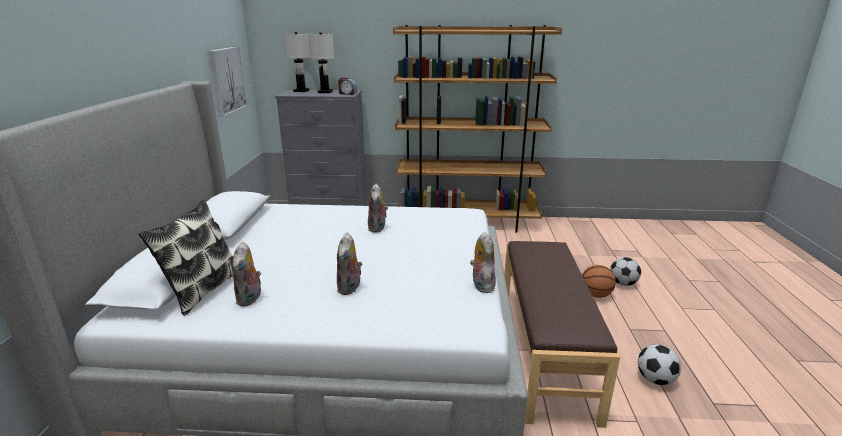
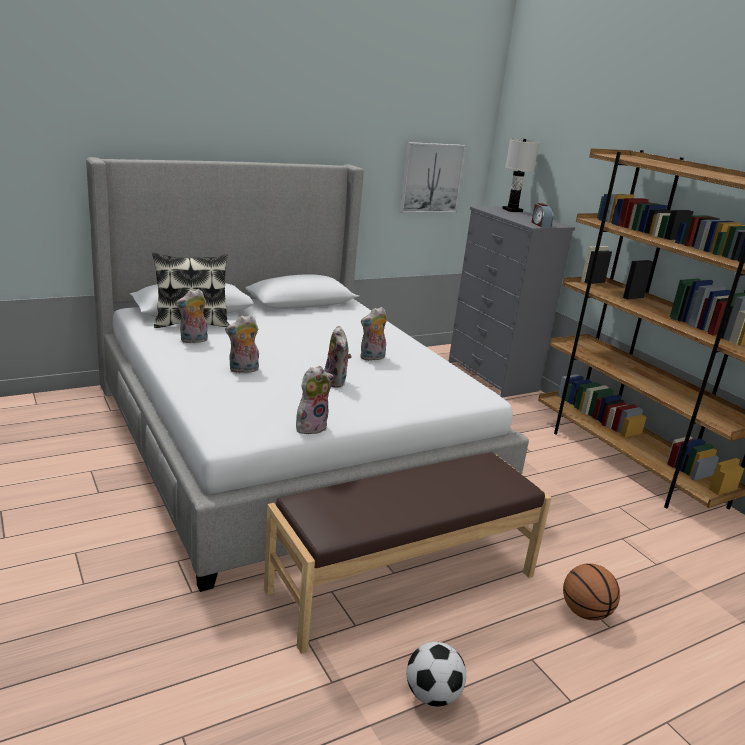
camera: 55 degrees right, 0 degrees up
white table lamp [308,33,335,93] -> none
football [610,257,641,286] -> none
none -> plush toy [324,326,352,388]

